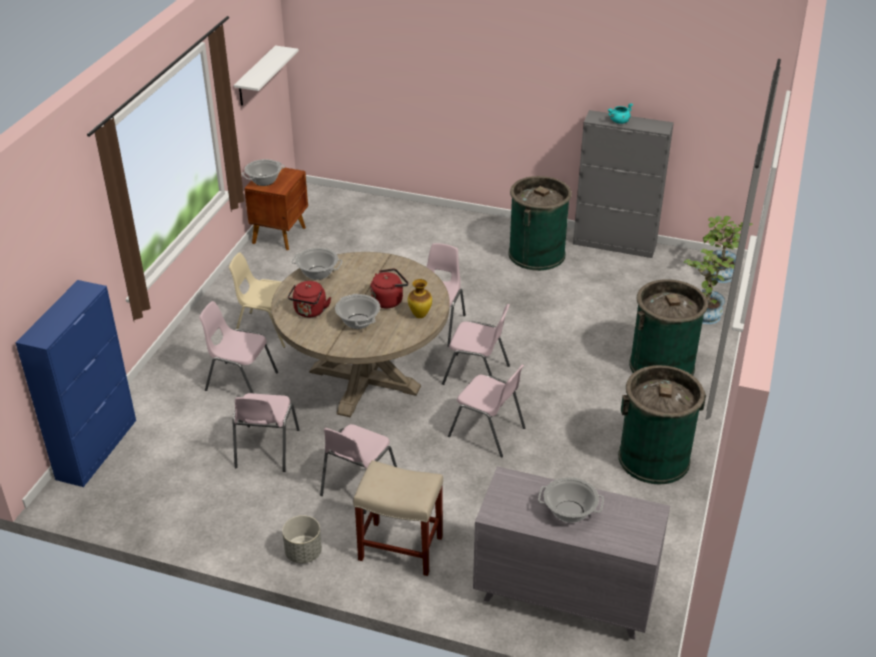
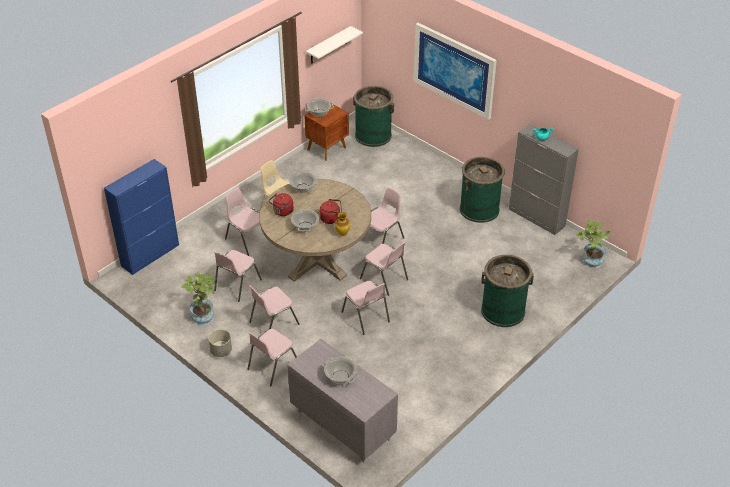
camera: 25 degrees right, 5 degrees up
beige stool [353,460,443,576] -> pink chair [247,329,297,386]
green trash can [618,365,706,485] -> green trash can moved to [353,86,394,147]
potted plant [683,249,735,324] -> potted plant moved to [181,272,216,325]
none -> picture [413,23,497,120]

